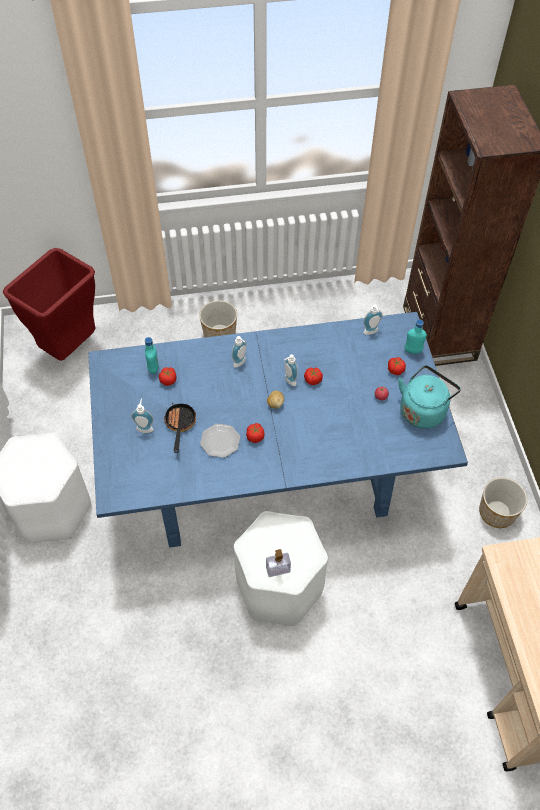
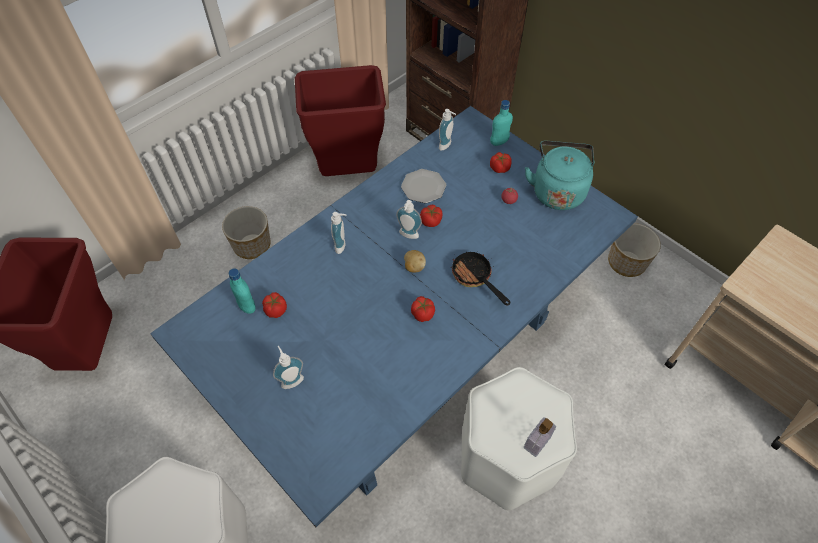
camera: 35 degrees left, 0 degrees up
frying pan [164,403,196,453] -> frying pan moved to [451,252,510,306]
plate [200,424,240,458] -> plate moved to [401,169,446,203]
none -> red trash can [295,65,386,176]

